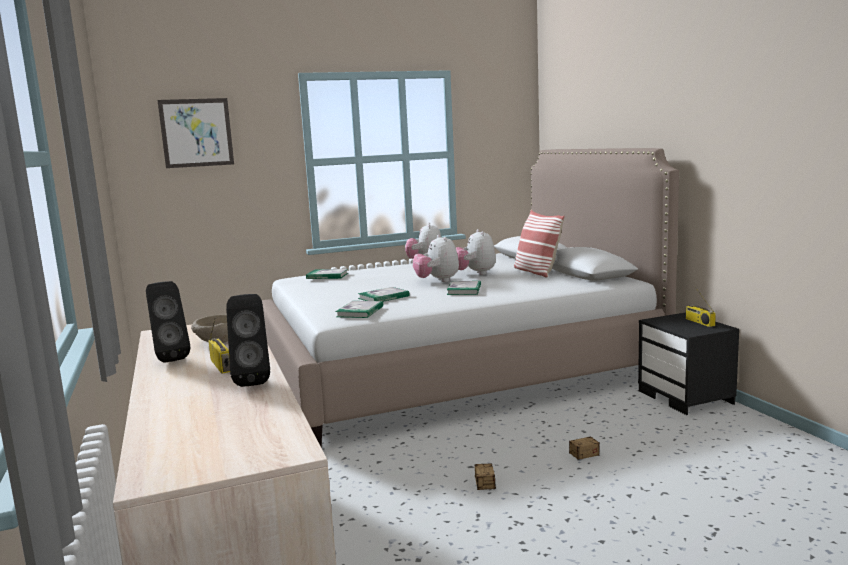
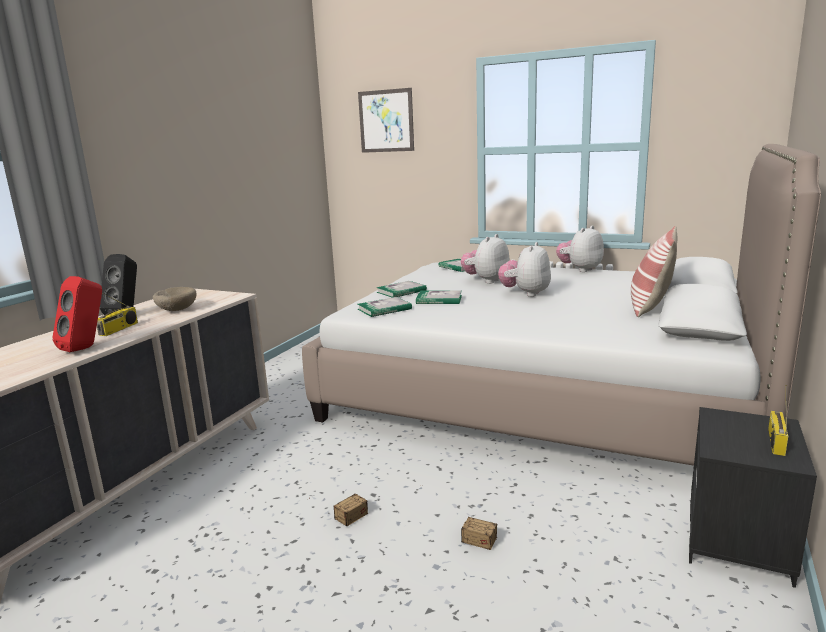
camera: 45 degrees right, 5 degrees up
black speaker [226,294,270,387] -> red speaker [52,276,102,352]
book [447,281,481,295] -> book moved to [376,281,427,297]
plush toy [456,229,496,275] -> plush toy moved to [461,234,510,284]

